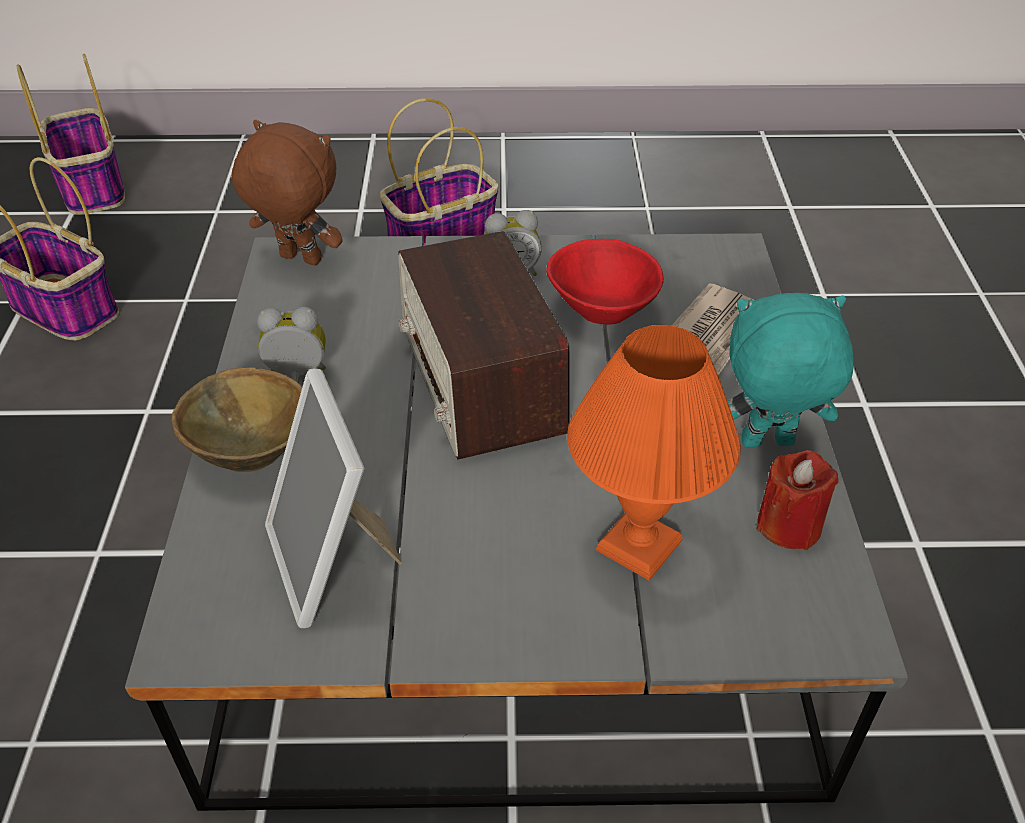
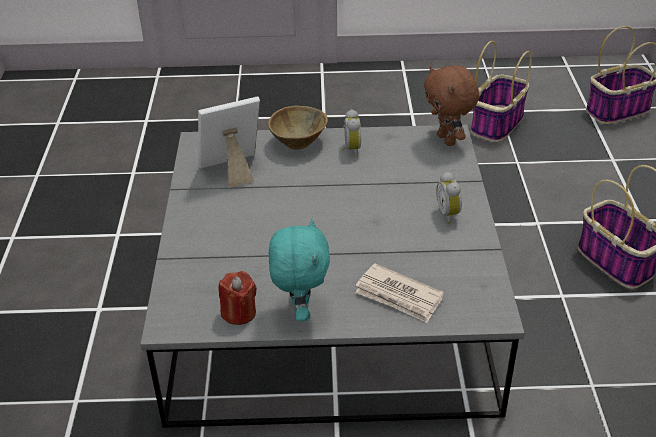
camera: 90 degrees right, 5 degrees down
brown plush toy [232,120,343,265] -> brown plush toy turned 135 degrees clockwise [424,65,479,146]
radio [398,231,570,460] -> none
red bowl [546,239,664,324] -> none
orange table lamp [567,325,741,581] -> none

